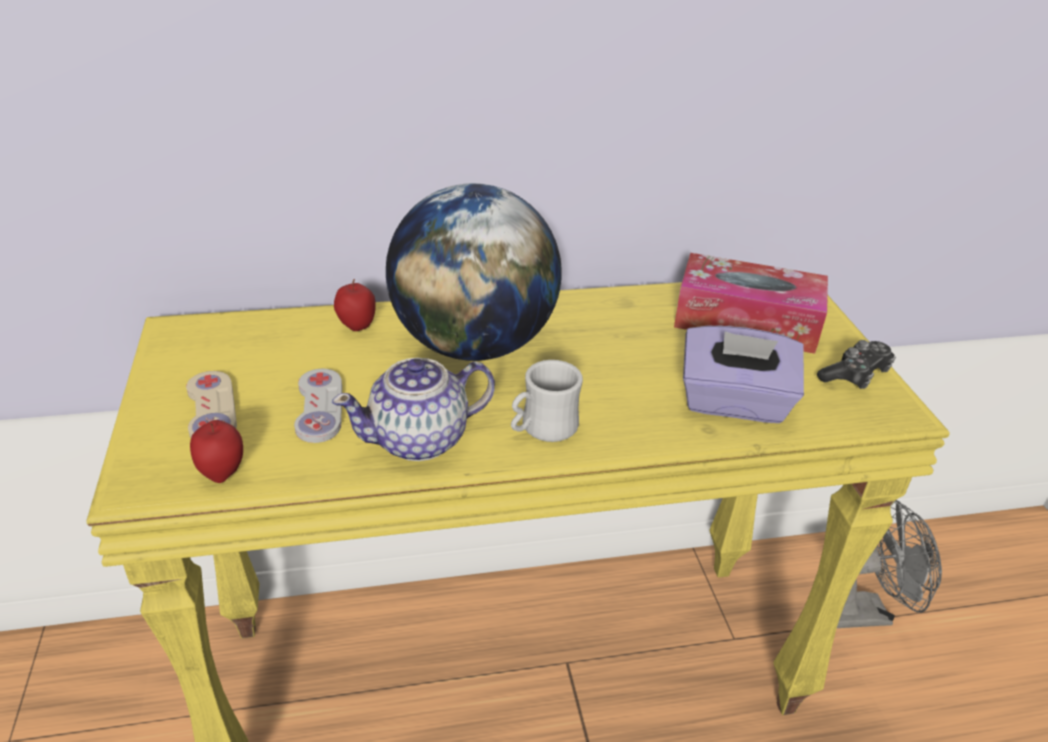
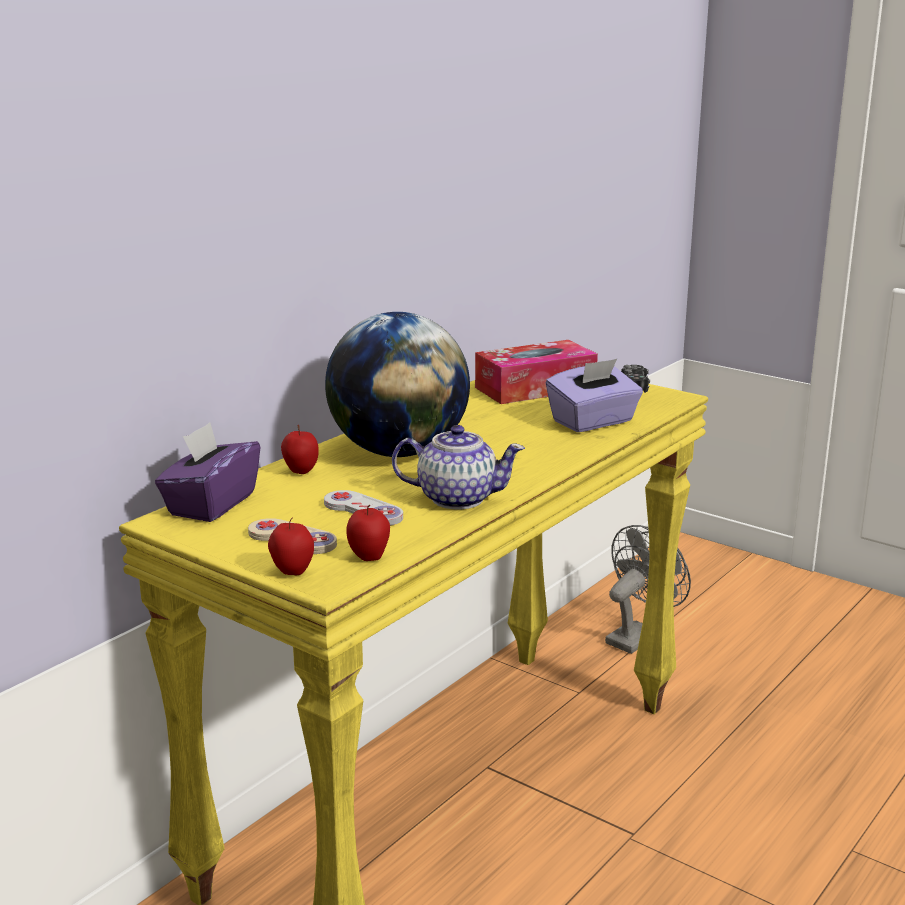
camera: 40 degrees left, 15 degrees down
teapot [332,358,495,461] -> teapot turned 105 degrees counterclockwise [392,425,525,509]
white mug [511,360,583,442] -> none
none -> purple tissue box [155,423,260,522]
none -> apple [268,517,314,575]

